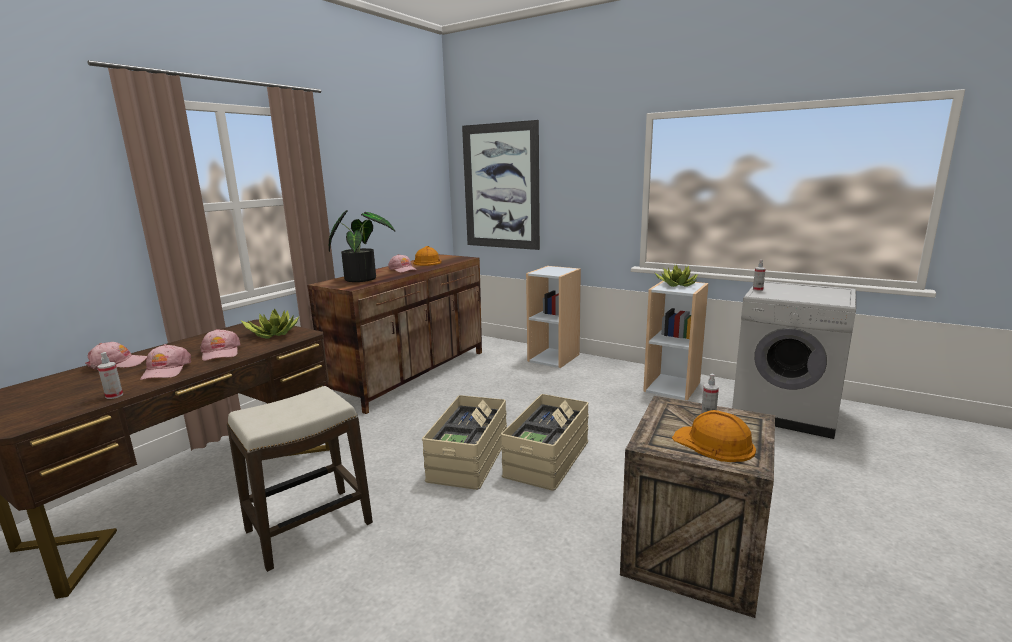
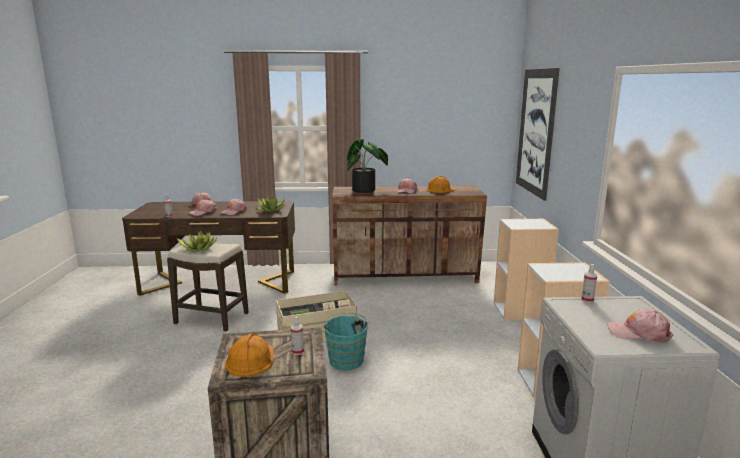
camera: 55 degrees right, 0 degrees up
beige storage box [501,394,589,491] -> turquoise bucket [322,313,370,370]
potted plant [654,265,698,287] -> potted plant moved to [177,231,217,253]
none -> pink cap [607,308,674,343]

